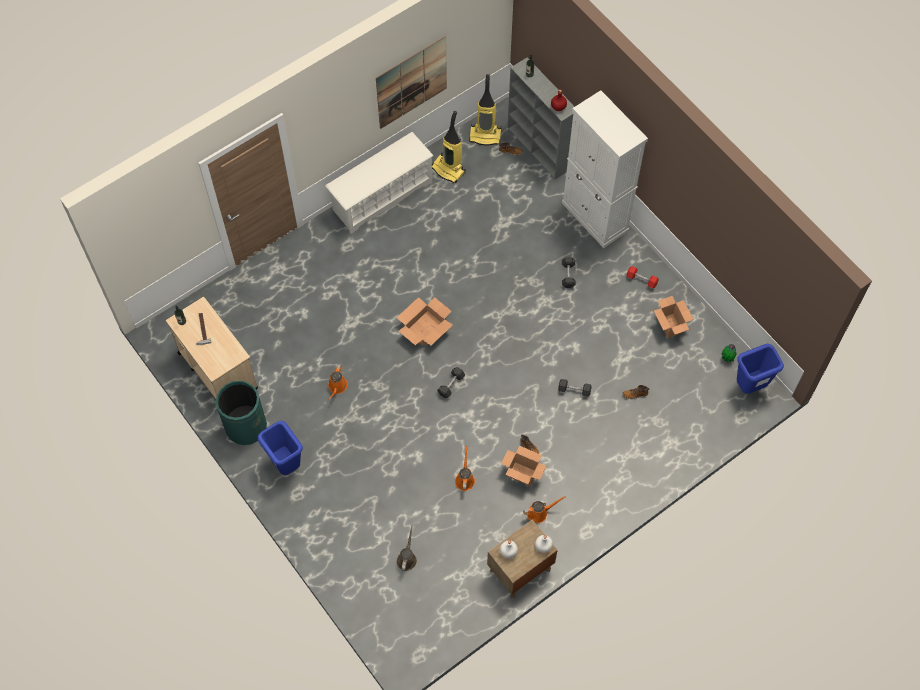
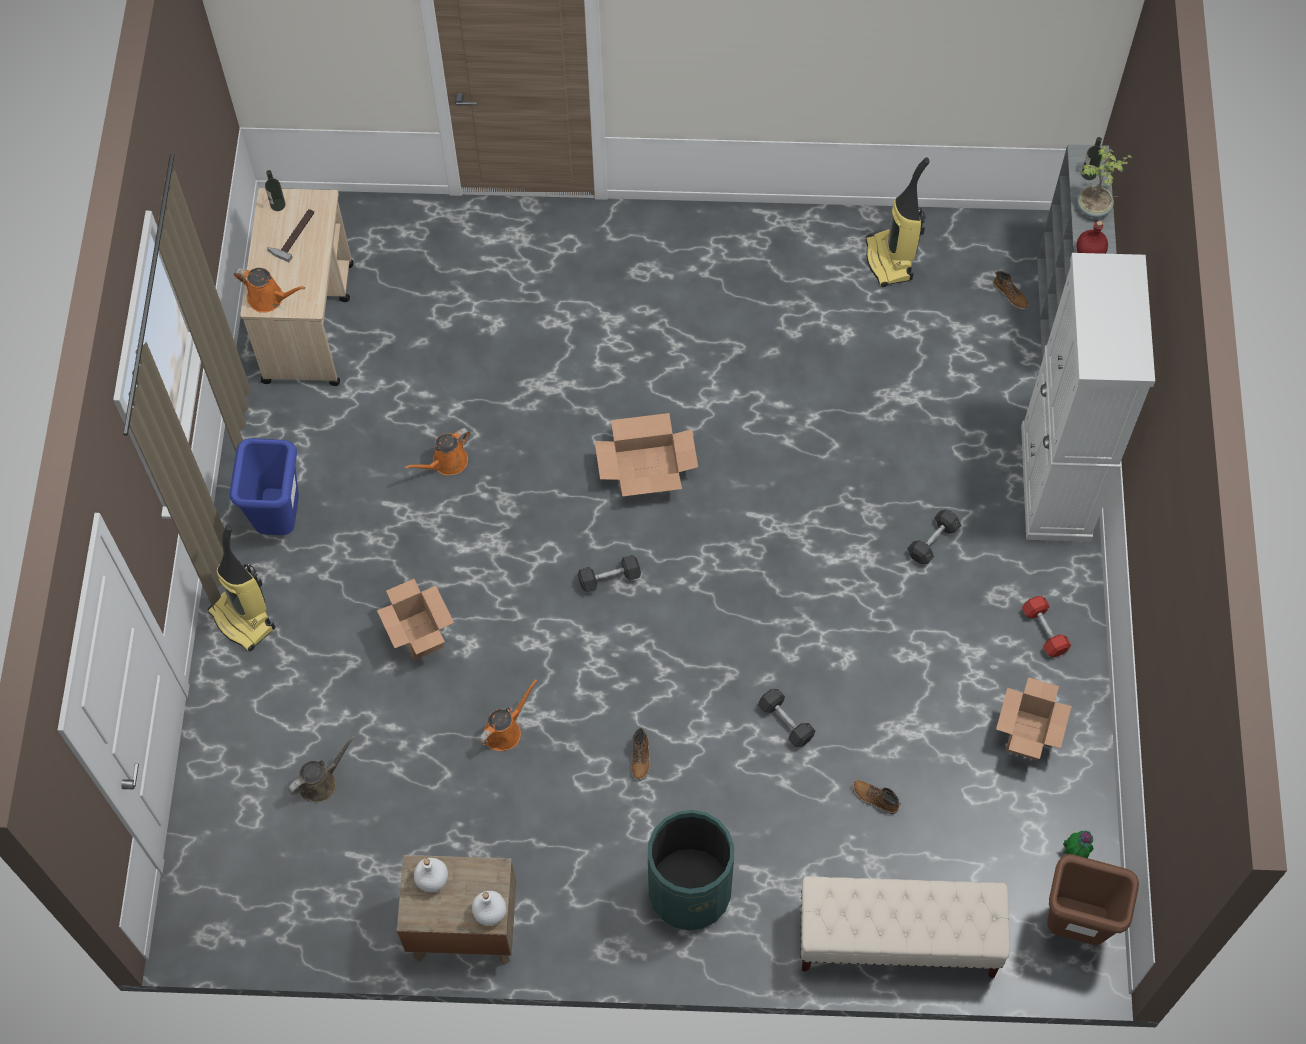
camera: 40 degrees right, 0 degrees up
green trash can [216,381,267,445] -> green trash can moved to [648,810,734,930]
white shoe rack [325,132,434,234] -> none
picture [376,36,447,129] -> none
vacuum cleaner [469,74,501,145] -> vacuum cleaner moved to [208,524,276,651]
cardboard box [501,446,546,486] -> cardboard box moved to [377,579,454,660]
orange watering can [523,496,566,523] -> orange watering can moved to [234,268,305,313]
blue trash can [737,344,784,394] -> brown trash can [1047,854,1139,945]
none -> beige bench [800,876,1010,978]
none -> potted plant [1077,146,1132,218]

